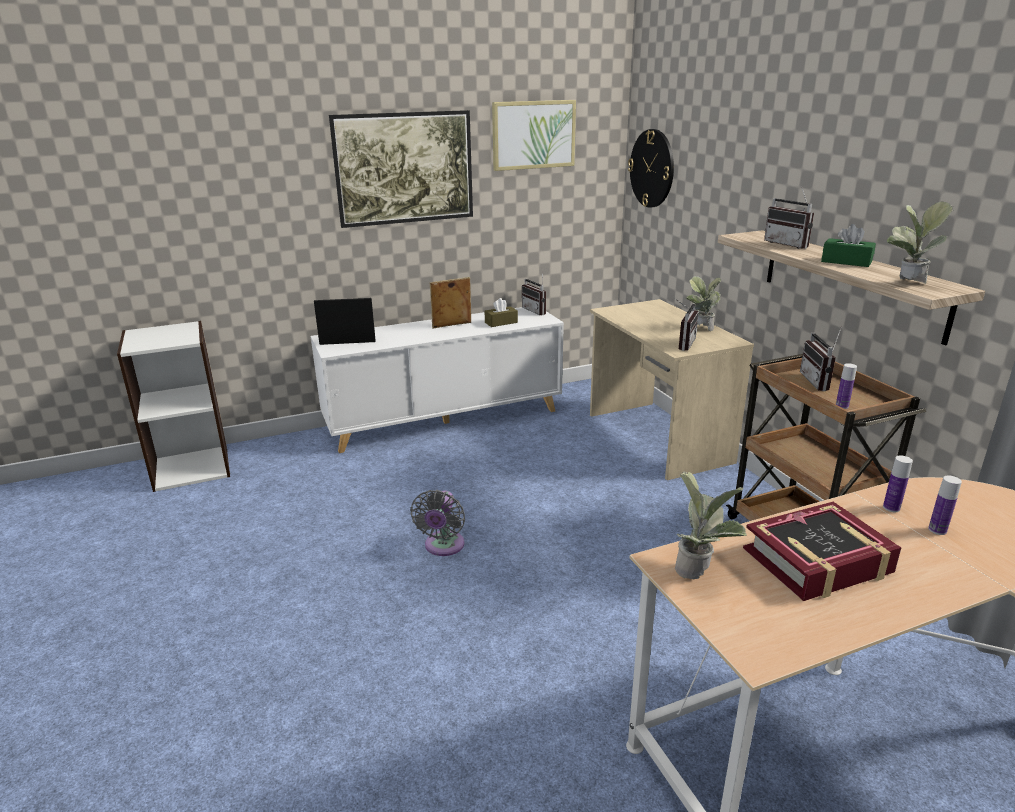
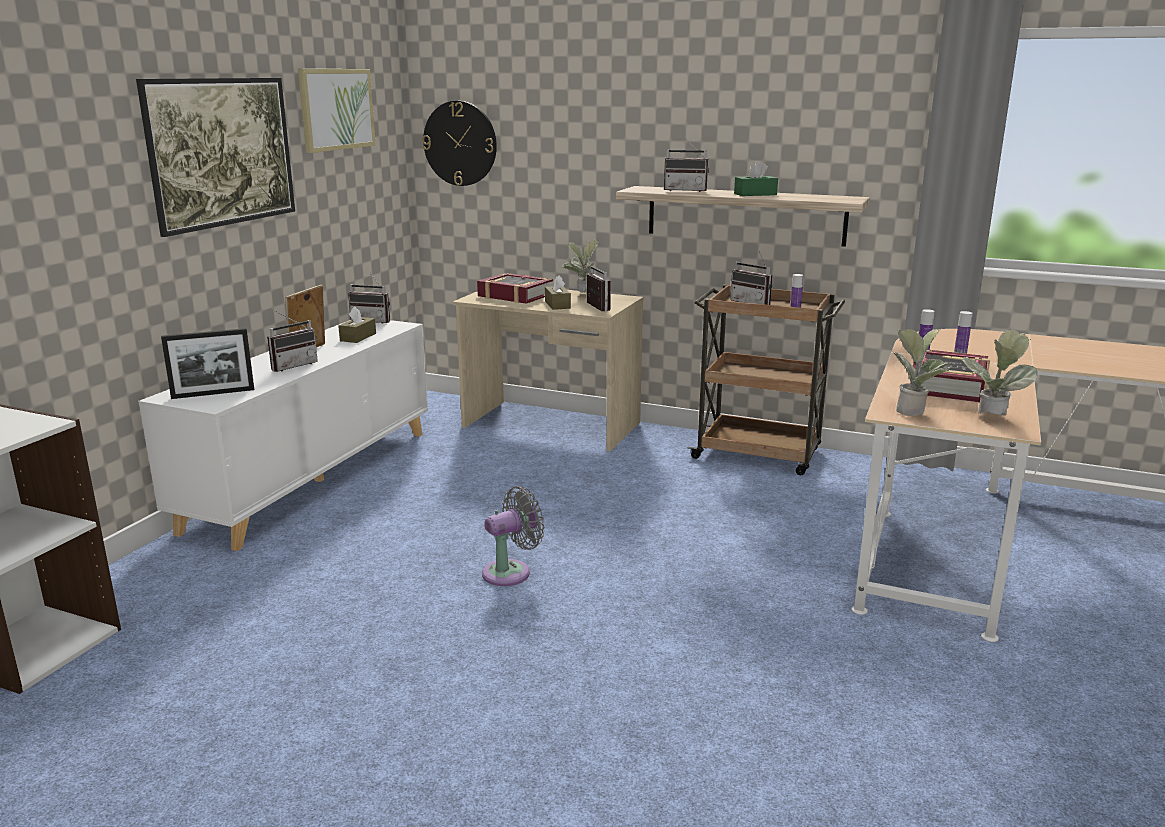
camera: 45 degrees left, 5 degrees down
picture frame [314,298,376,345] -> picture frame turned 150 degrees counterclockwise [161,328,254,399]
grey fan [410,490,465,556] -> grey fan turned 90 degrees counterclockwise [482,486,545,586]
potted plant [887,201,953,284] -> potted plant moved to [961,329,1038,416]
none -> radio [267,311,318,372]
none -> book [477,273,553,304]
none -> brown tissue box [545,275,571,310]

